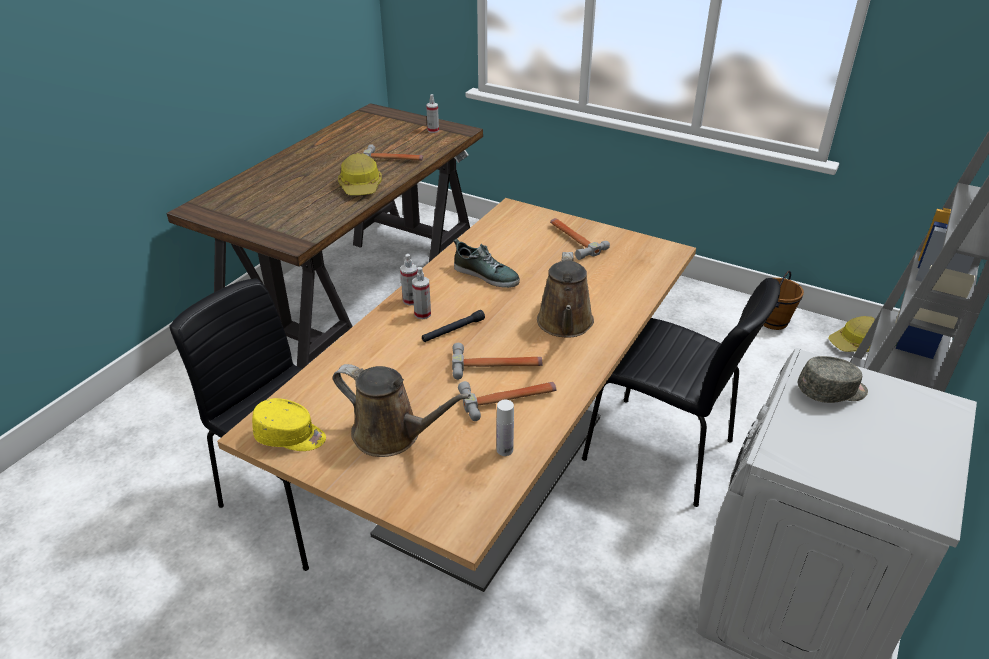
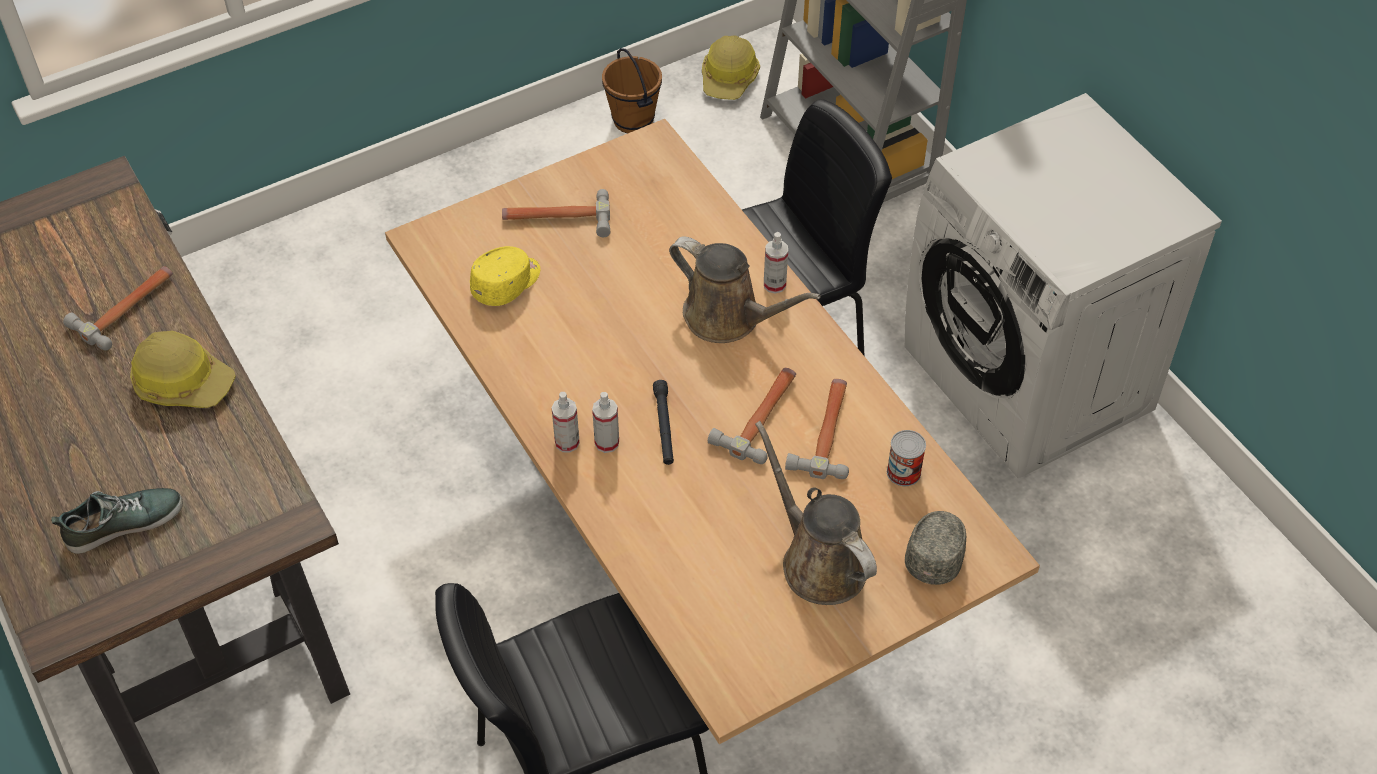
camera: 60 degrees left, 15 degrees up
yellow cap [252,398,326,451] -> yellow cap moved to [470,246,540,306]
brown watering can [333,364,471,457] -> brown watering can turned 90 degrees counterclockwise [755,421,877,605]
spray bottle [426,94,439,133] -> spray bottle moved to [764,232,788,294]
shoe [454,239,520,288] -> shoe moved to [51,488,183,554]
white bottle [497,400,514,456] -> can [887,430,926,486]
grey cap [798,356,868,403] -> grey cap moved to [905,511,966,585]

